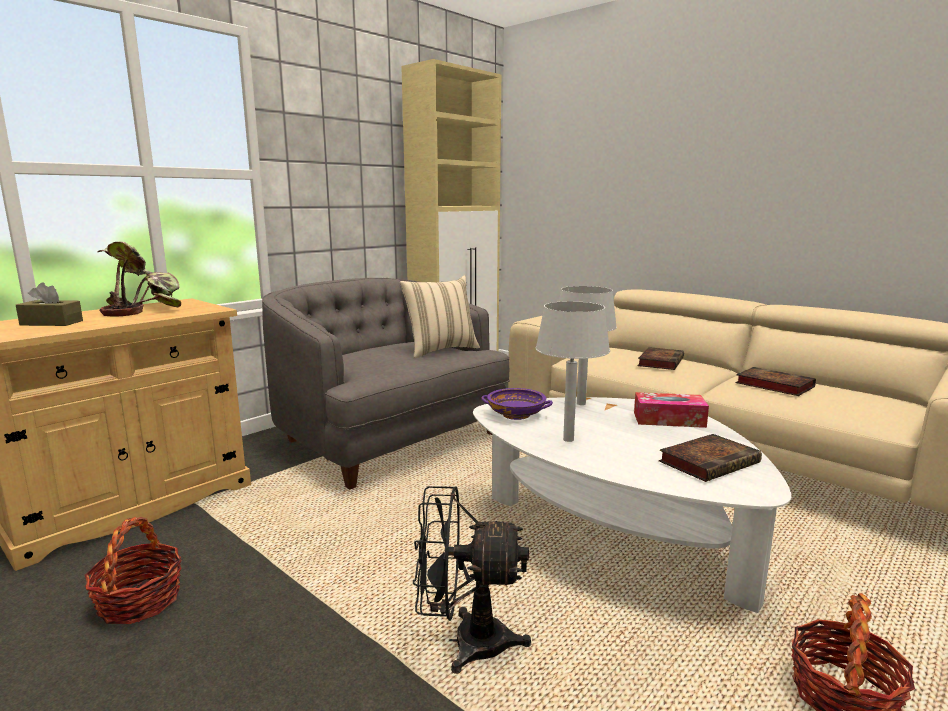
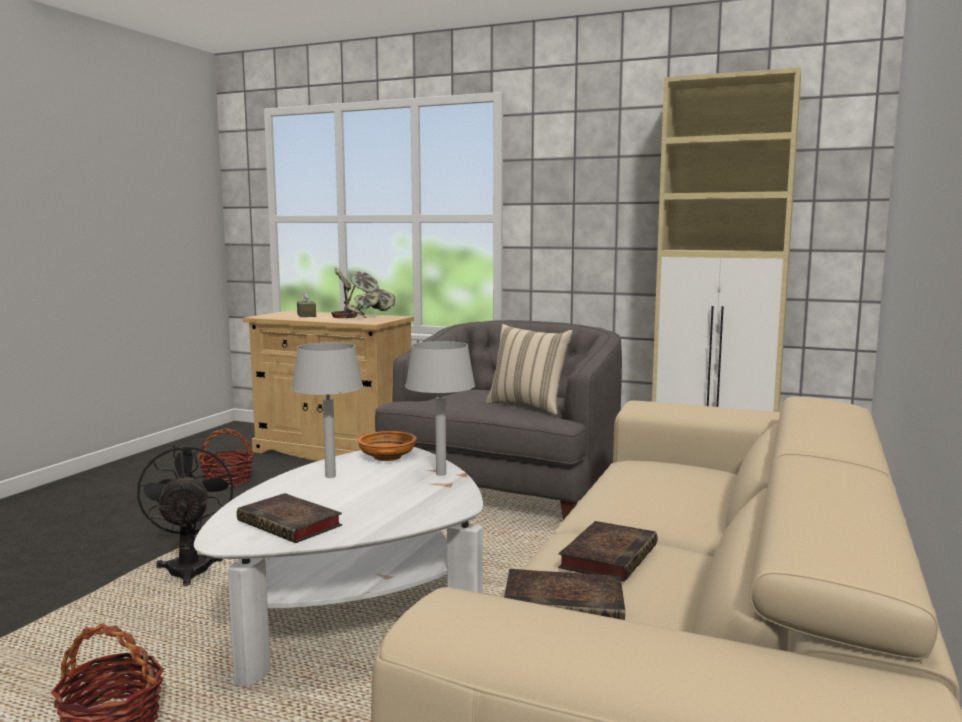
camera: 70 degrees right, 5 degrees down
purple bowl [481,388,553,420] -> orange bowl [357,431,417,461]
tissue box [634,392,709,428] -> none
book [638,347,684,370] -> book moved to [504,569,625,620]

